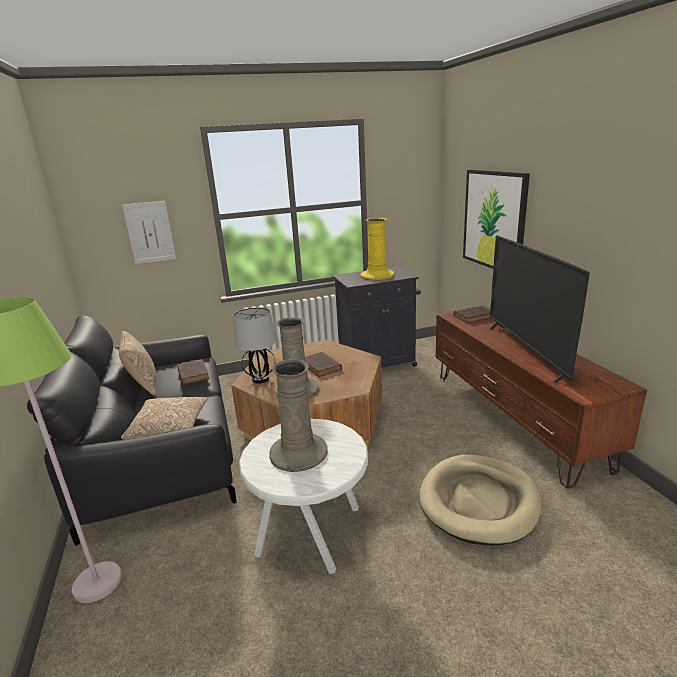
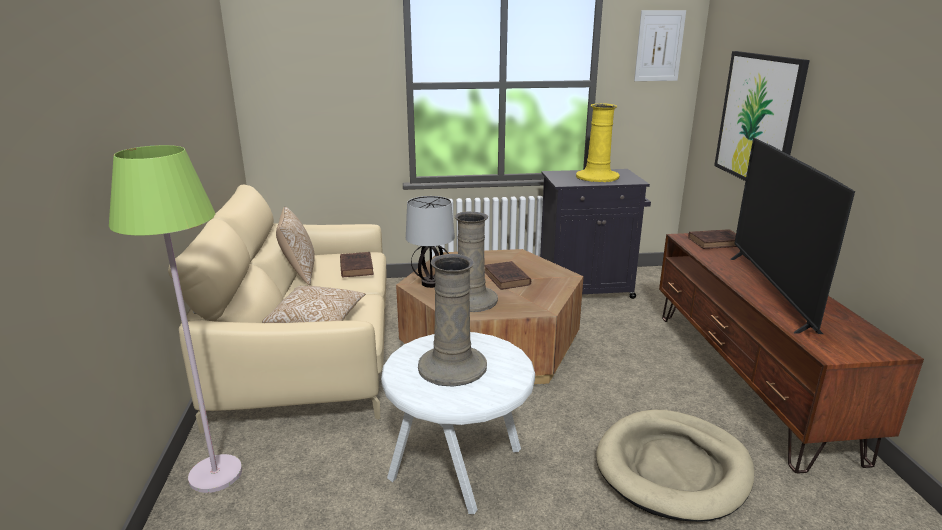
camera: 10 degrees right, 0 degrees up
black sofa [27,316,236,546] -> beige sofa [168,185,387,434]
picture [122,201,176,264] -> picture moved to [634,10,686,81]

